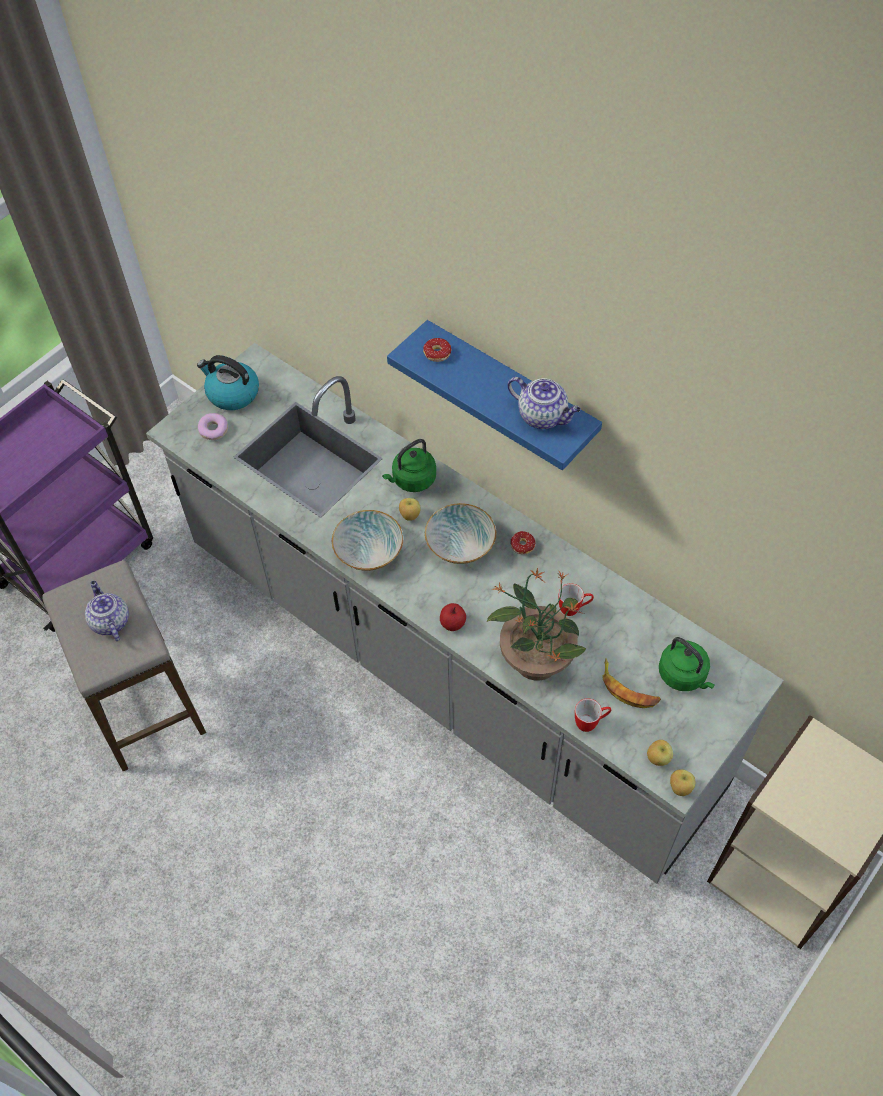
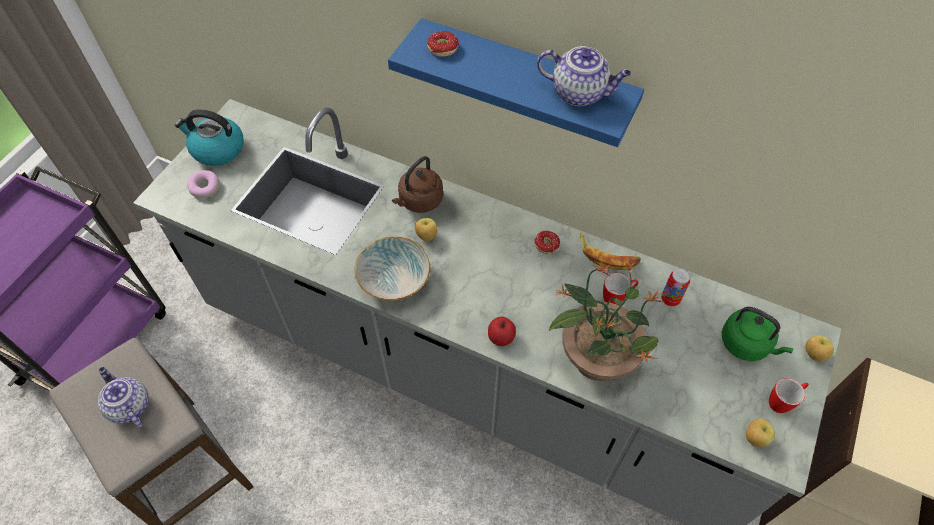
camera: 15 degrees left, 0 degrees up
green kettle [382,439,436,492] -> brown kettle [392,156,443,213]
bowl [425,503,497,564] -> none
mug [575,699,611,732] -> mug moved to [769,378,809,413]
banana [602,658,661,708] -> banana moved to [580,233,641,270]
apple [670,769,695,796] -> apple moved to [805,335,834,361]
none -> can [661,268,690,307]

